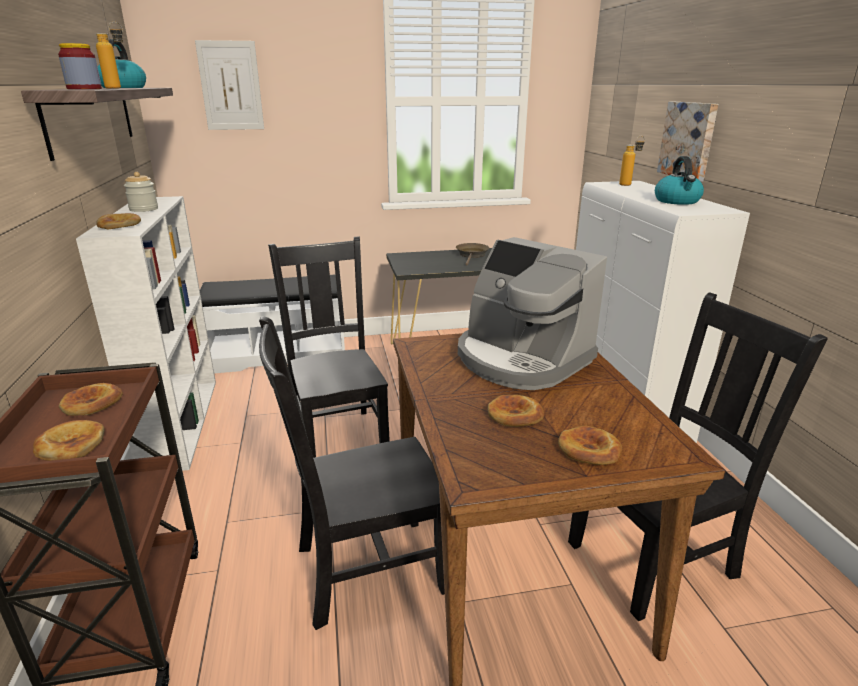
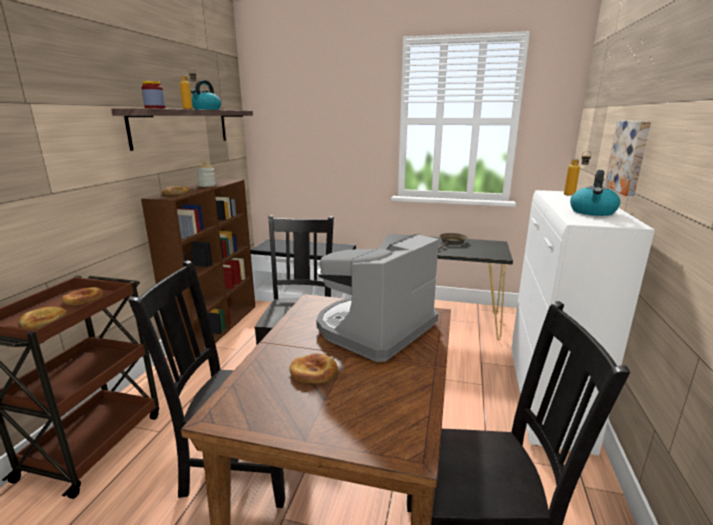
camera: 25 degrees right, 5 degrees down
white bookcase [76,196,216,471] -> brown bookcase [141,179,255,358]
picture [195,40,264,130] -> none
coffee machine [458,237,607,390] -> coffee machine turned 60 degrees clockwise [316,233,439,362]
bread [558,426,622,465] -> none

